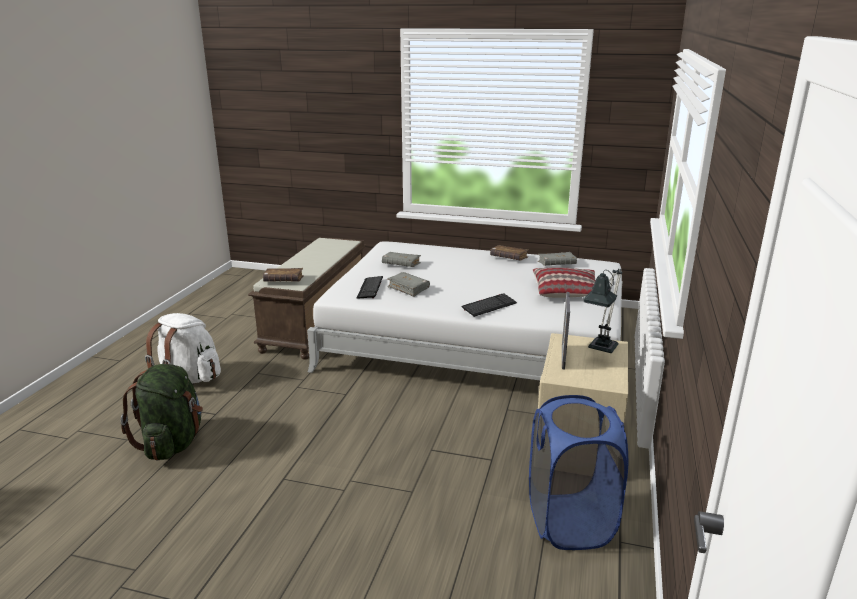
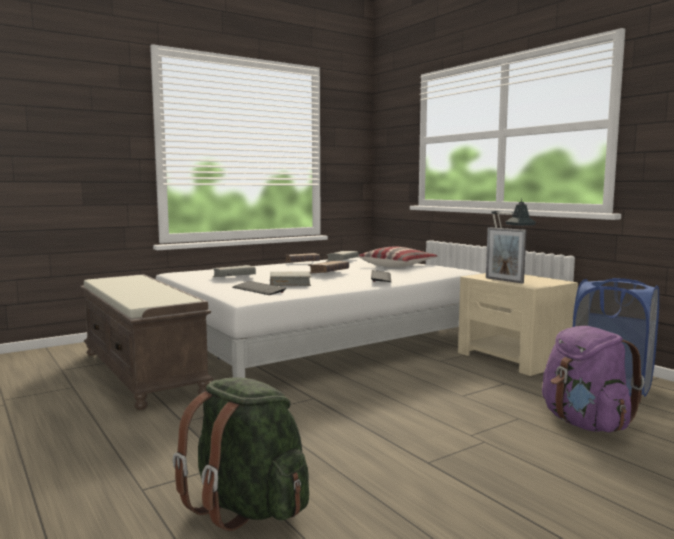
camera: 50 degrees left, 15 degrees down
white backpack [145,313,221,383] -> none
brown book [263,268,304,282] -> brown book moved to [308,261,349,274]
none -> purple backpack [542,326,645,432]

